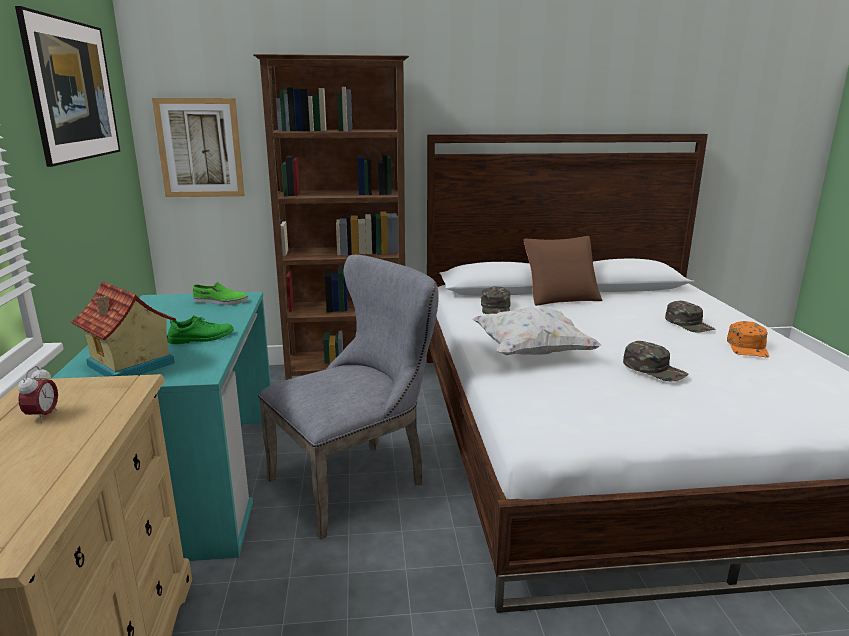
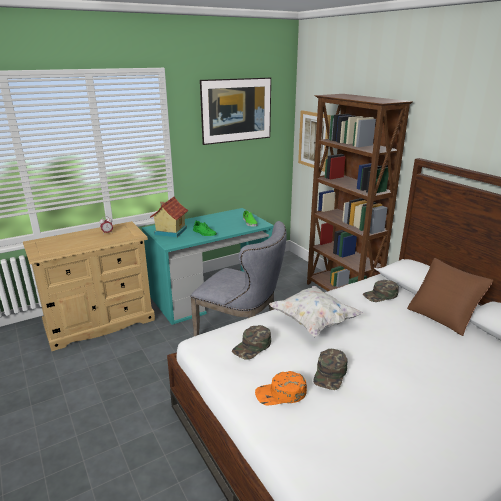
camera: 65 degrees right, 5 degrees up
green cap [665,301,716,332] -> green cap moved to [232,325,271,360]
orange cap [727,321,769,358] -> orange cap moved to [255,371,307,405]

